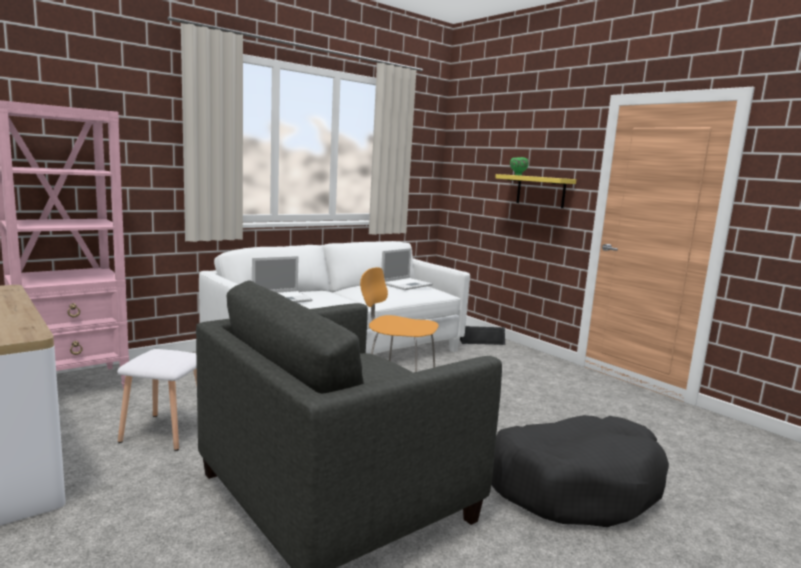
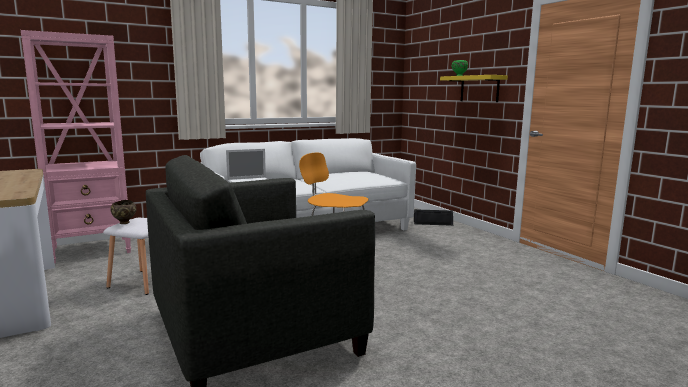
camera: 10 degrees right, 0 degrees up
laptop [381,248,433,290] -> none
black dog bed [491,415,669,527] -> none
none -> brown bowl [110,200,136,224]

